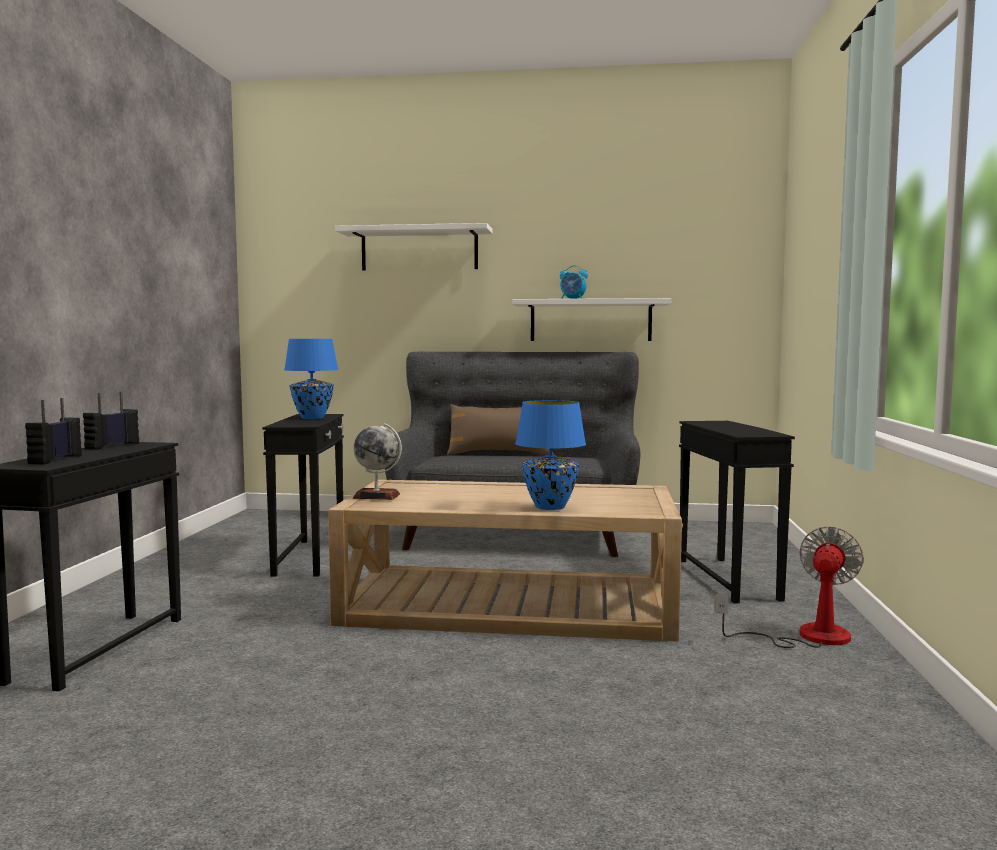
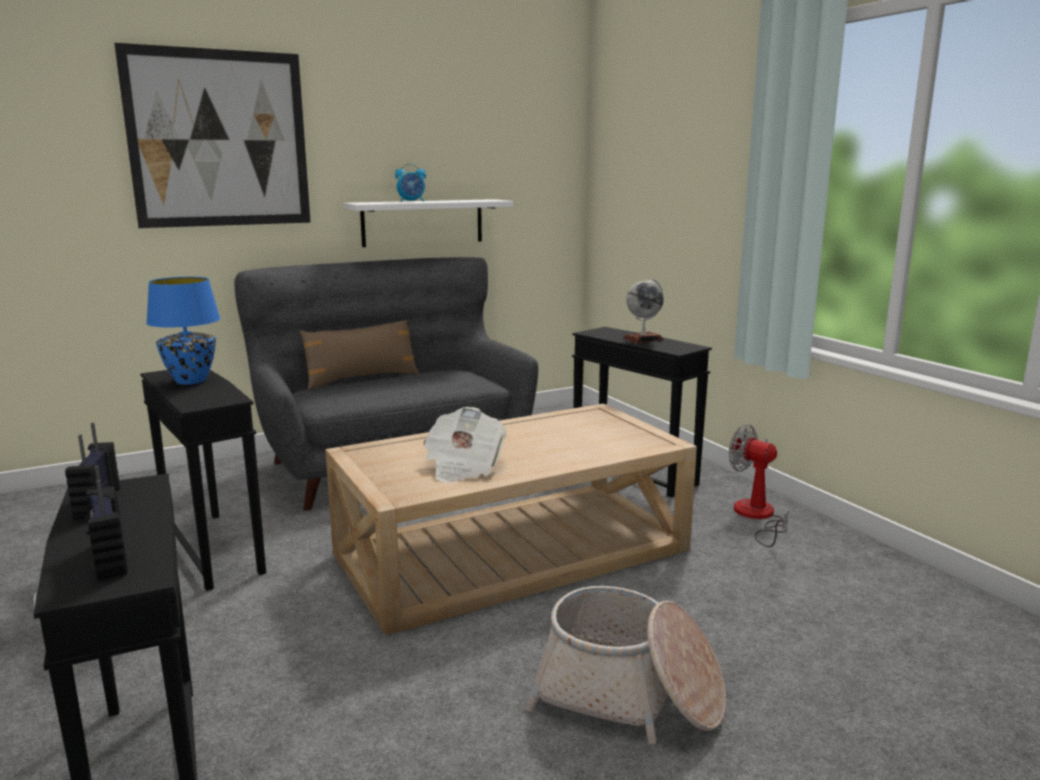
camera: 35 degrees left, 10 degrees up
white shelf [335,223,493,271] -> picture [114,43,311,228]
globe [353,423,402,500] -> globe moved to [623,278,664,344]
blue table lamp [515,400,586,510] -> none
fan [715,526,864,648] -> fan turned 45 degrees counterclockwise [729,424,789,547]
none -> newspaper [423,407,507,482]
none -> basket [526,586,726,744]

